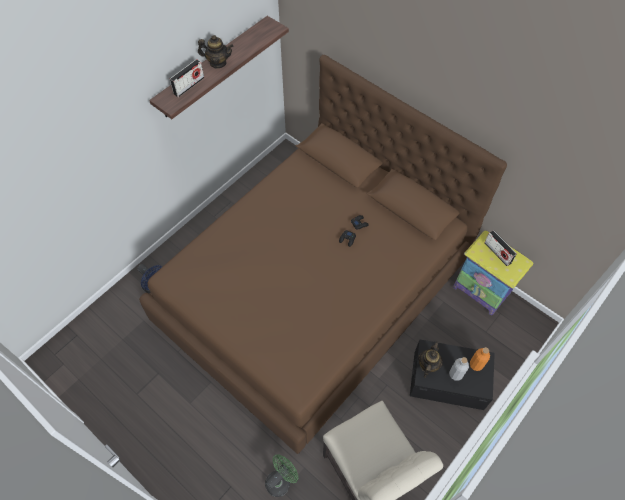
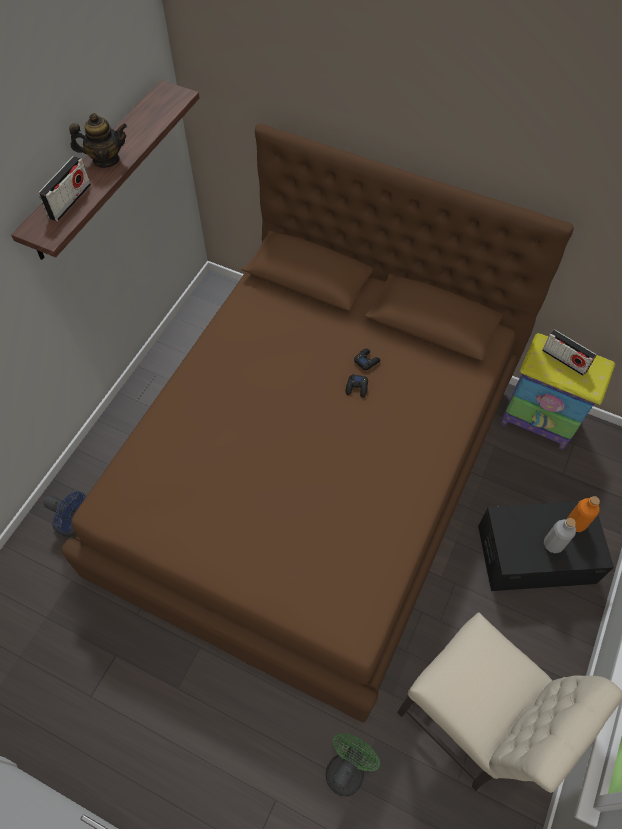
camera: 15 degrees left, 0 degrees up
teapot [418,341,443,378] -> none

